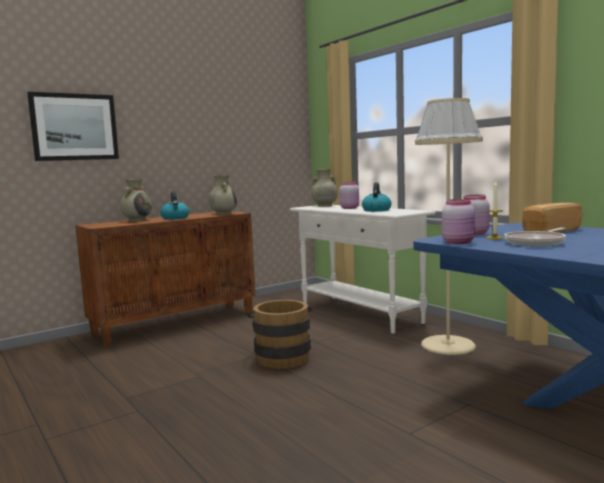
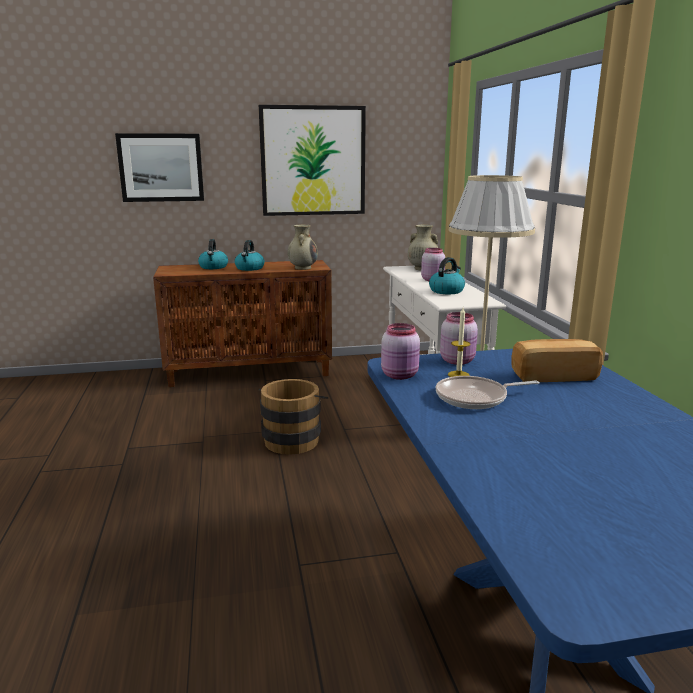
camera: 25 degrees right, 10 degrees up
beige vase [120,179,152,222] -> kettle [198,239,228,269]
none -> picture [259,105,366,216]

